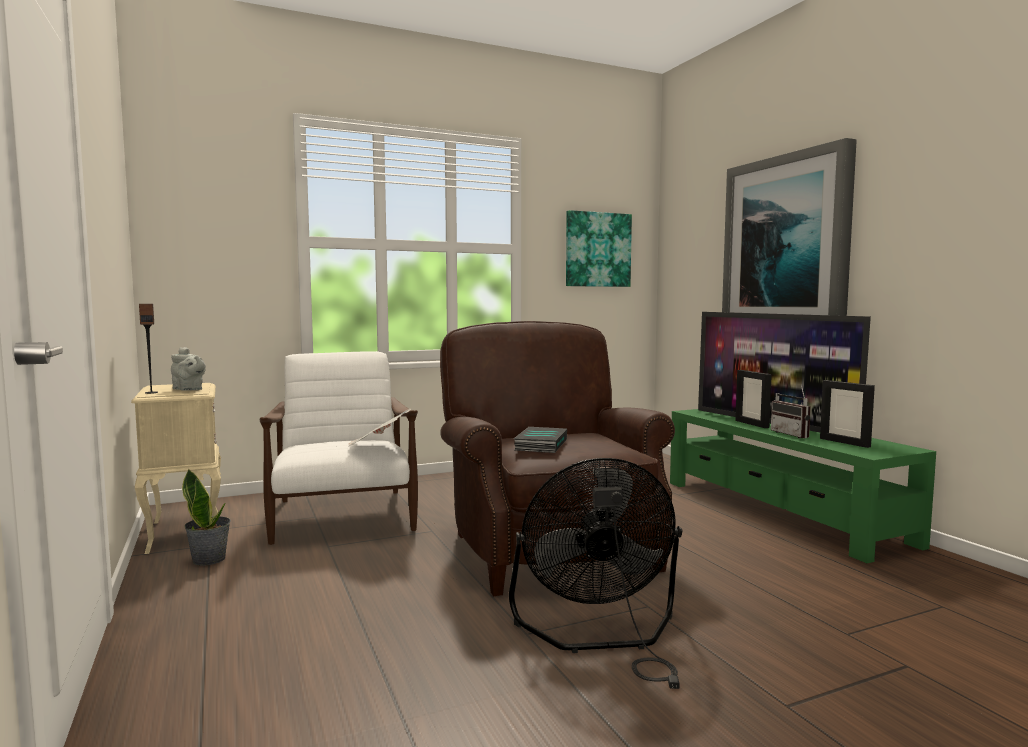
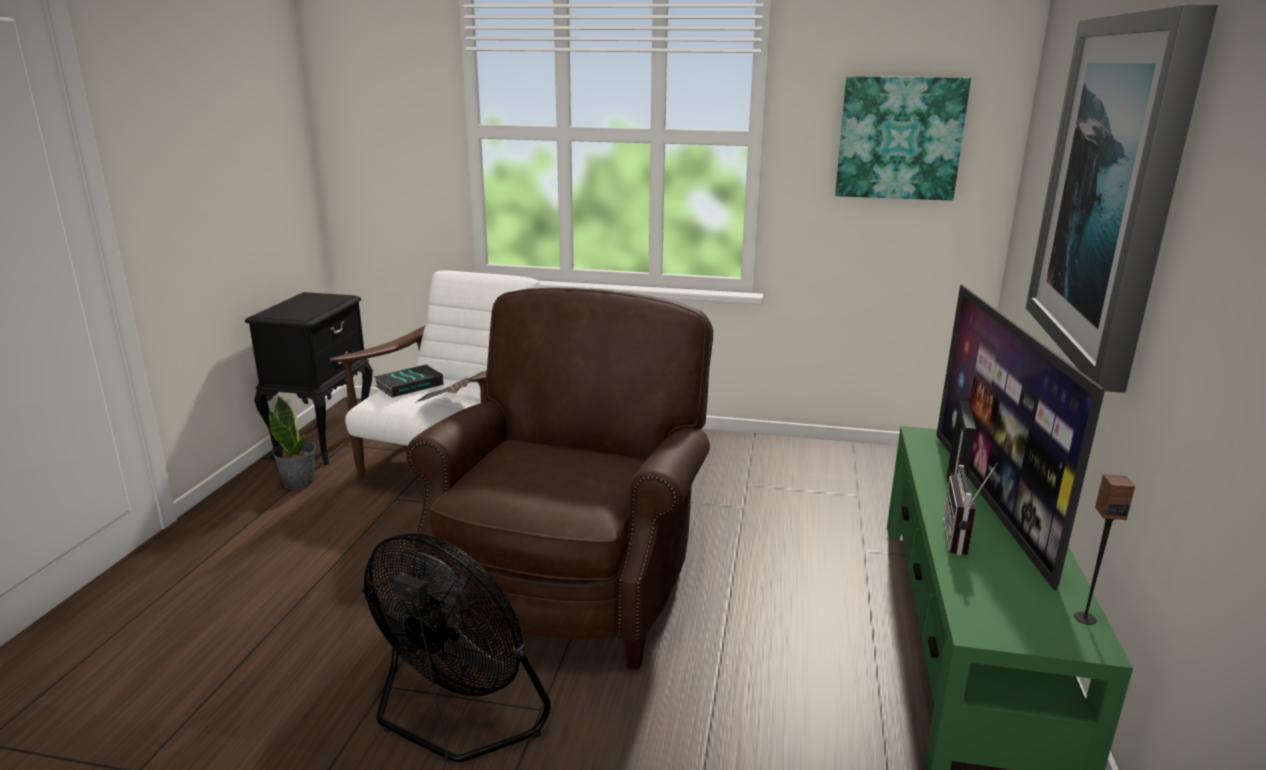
camera: 35 degrees right, 15 degrees up
beige nightstand [131,383,221,554] -> black nightstand [245,292,373,465]
speaker [139,304,158,394] -> speaker moved to [1074,474,1135,625]
grey teapot [171,347,206,391] -> none
book [514,427,567,453] -> book moved to [374,364,443,397]
picture frame [820,380,875,448] -> none

